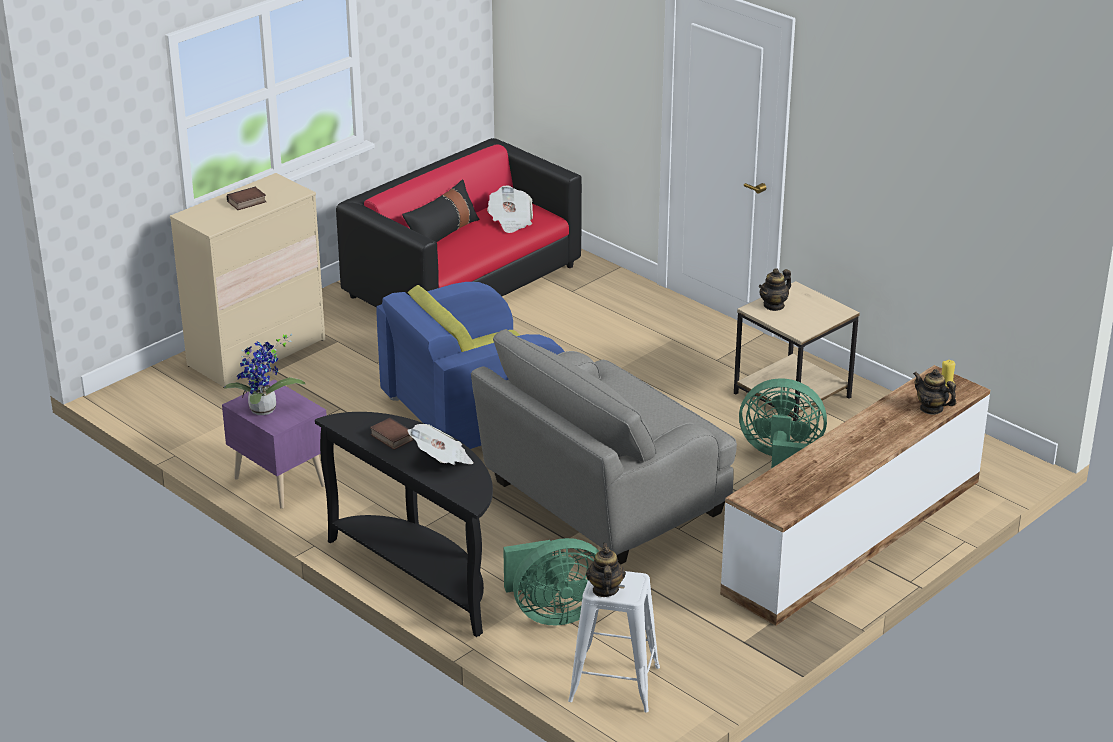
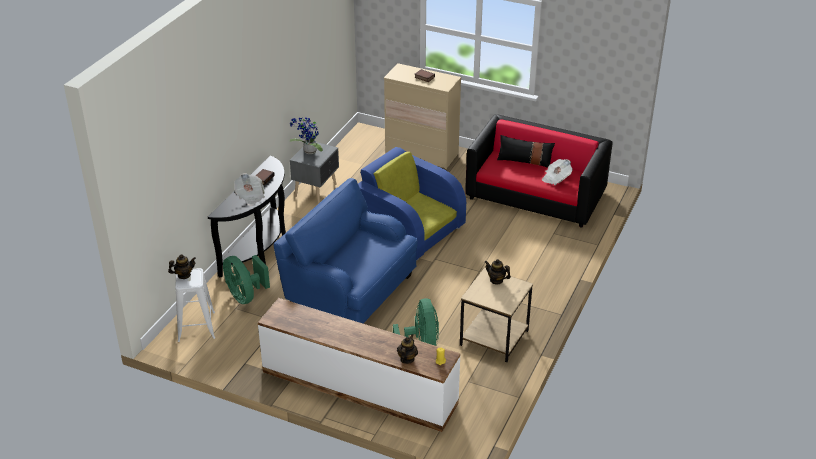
camera: 70 degrees right, 5 degrees up
purple nightstand [222,379,327,509] -> grey nightstand [290,142,339,203]
grey armchair [471,329,737,564] -> blue armchair [273,178,418,323]

